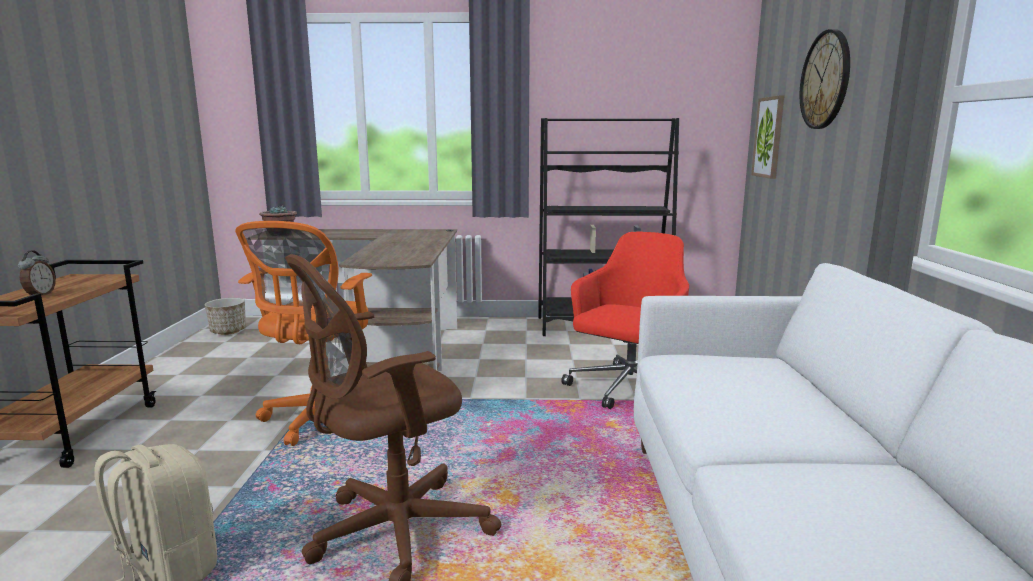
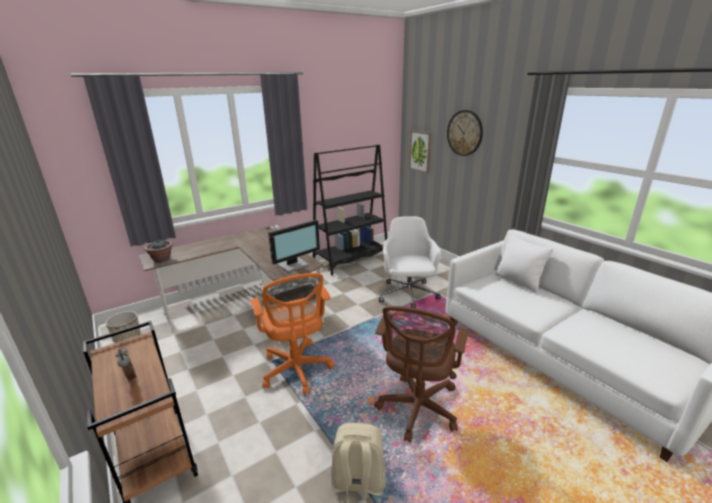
camera: 35 degrees left, 10 degrees up
red office chair [561,232,689,409] -> white office chair [379,216,441,308]
none -> monitor [268,220,320,273]
none -> white pillow [495,235,553,293]

